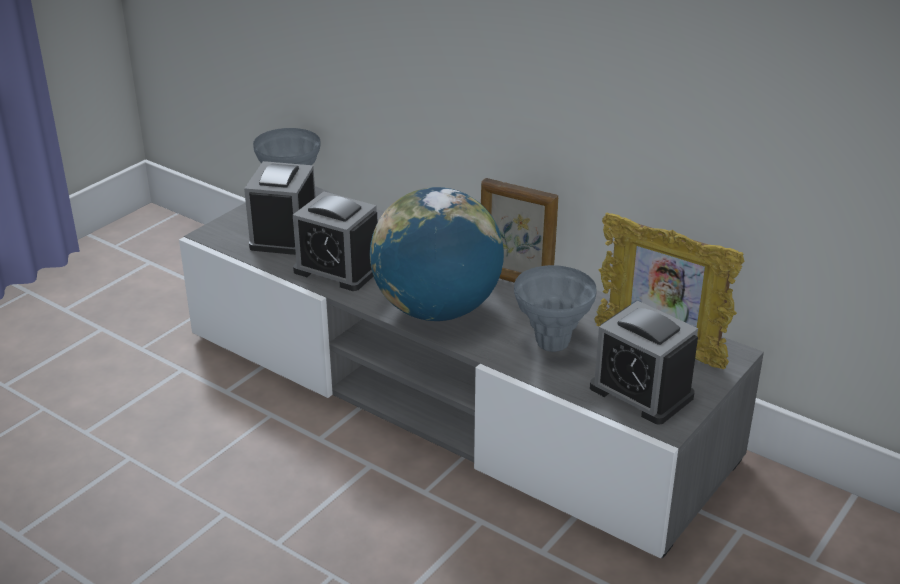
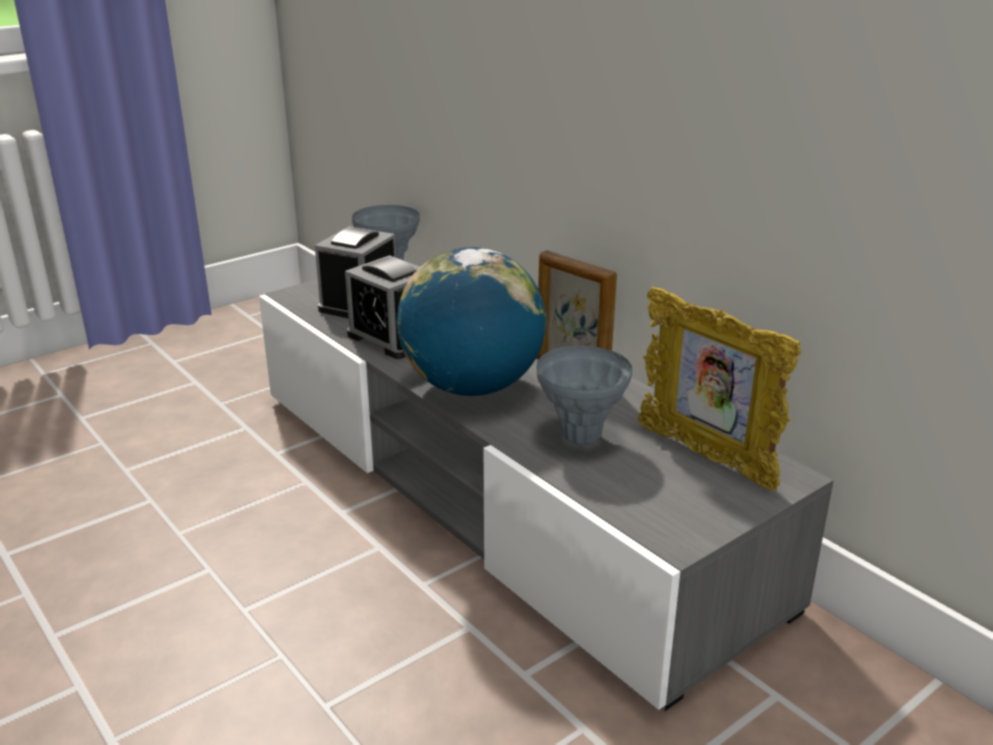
camera: 15 degrees right, 5 degrees down
alarm clock [590,301,698,425] -> none

